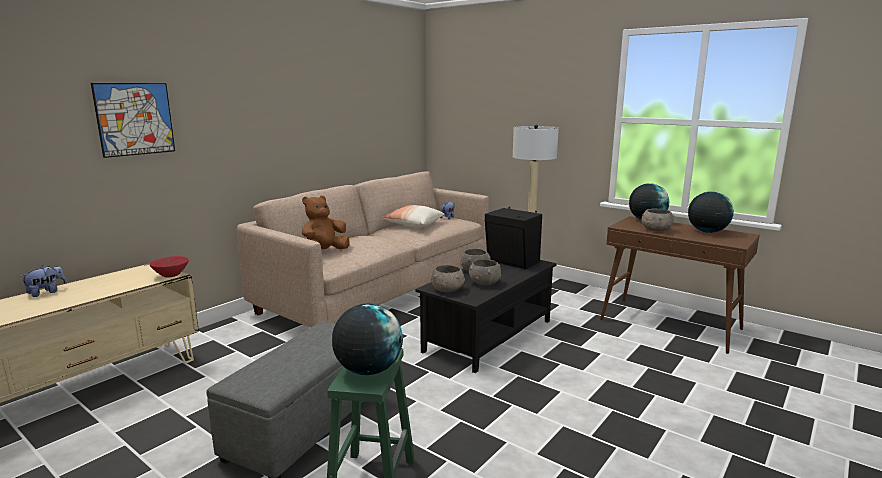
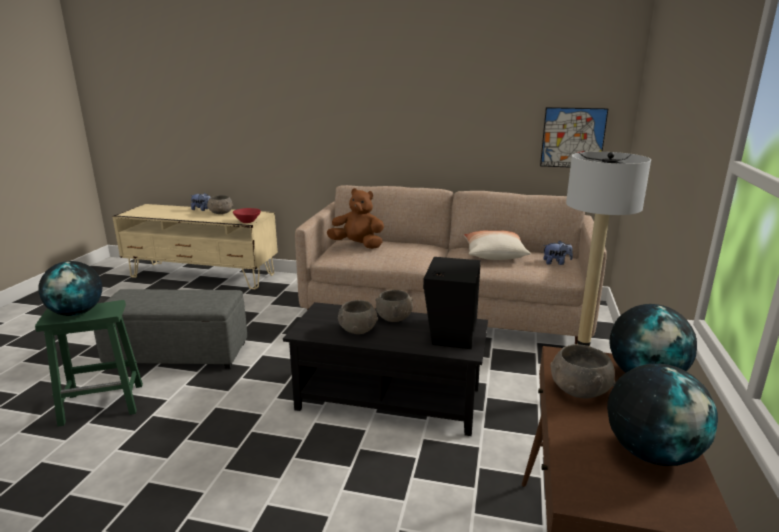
camera: 65 degrees right, 5 degrees up
picture [91,83,175,158] -> picture moved to [540,107,609,168]
grey bowl [431,265,465,292] -> grey bowl moved to [207,195,233,214]

